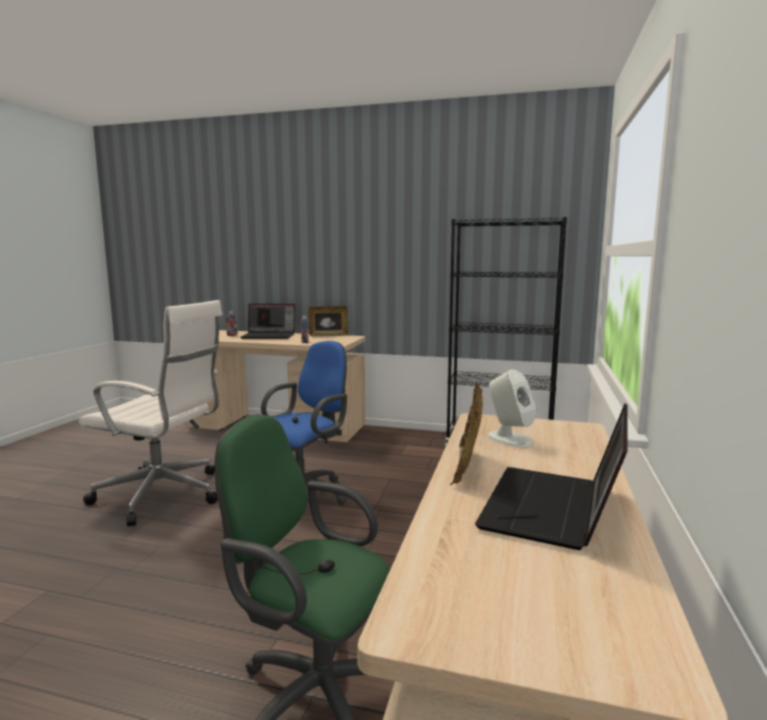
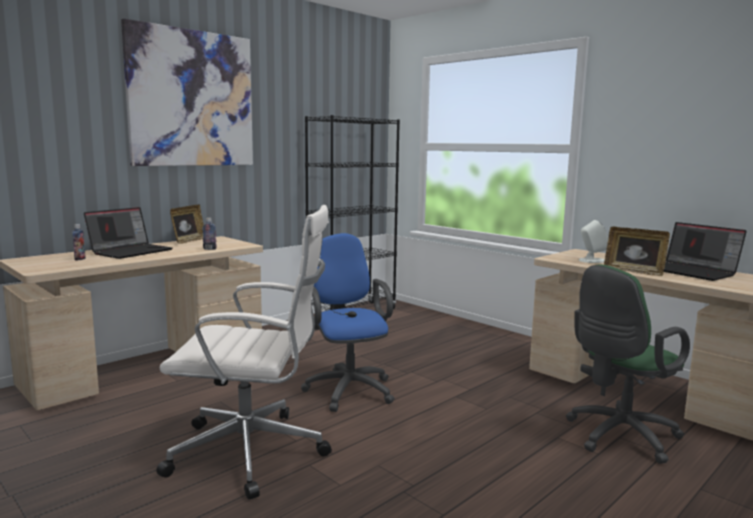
camera: 60 degrees left, 0 degrees up
white office chair [79,300,222,526] -> white office chair turned 45 degrees clockwise [156,205,332,499]
none -> picture [121,18,253,166]

